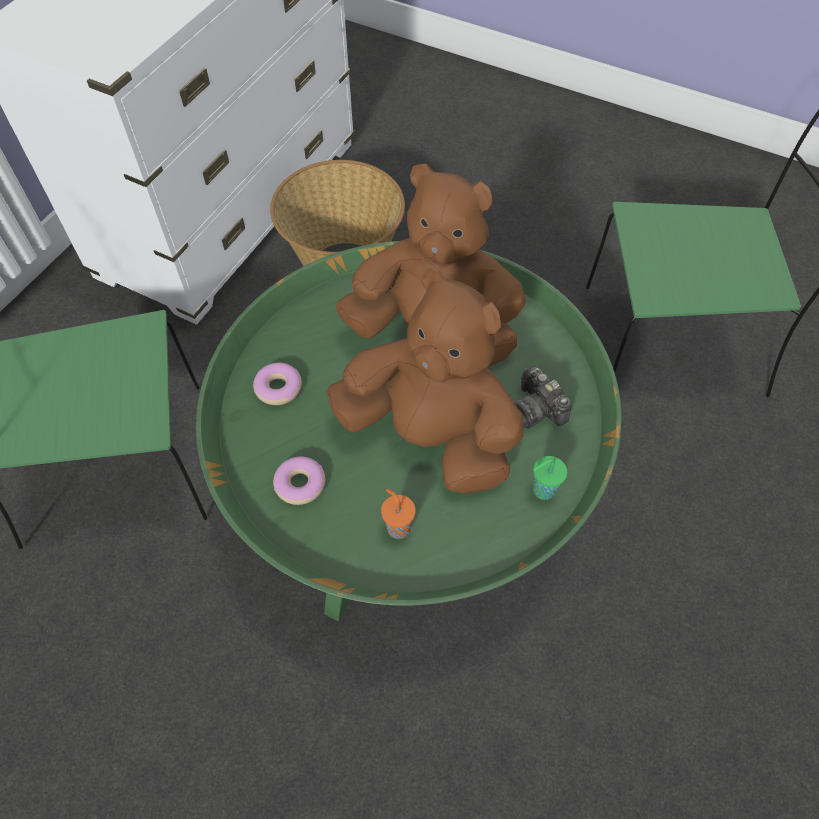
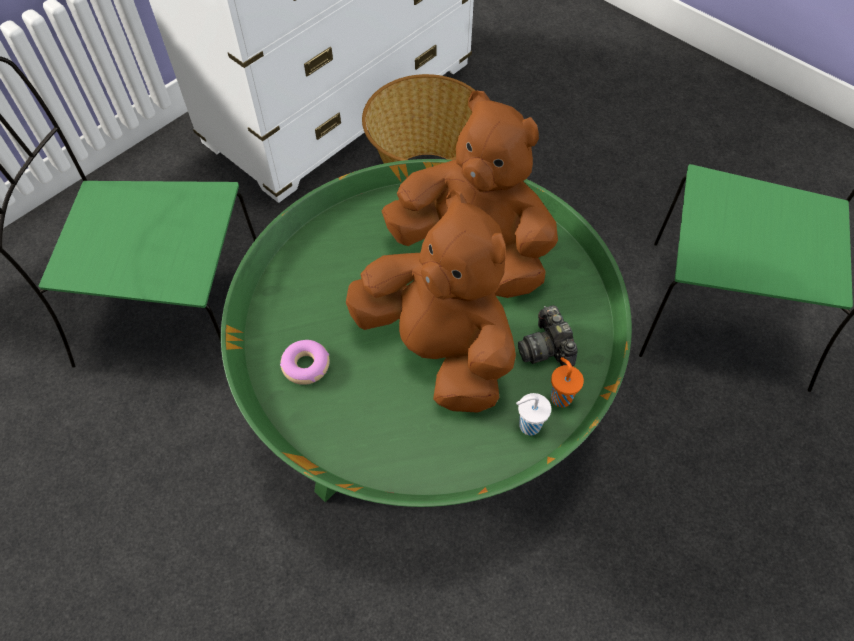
camera: 15 degrees right, 0 degrees up
donut [253,363,302,405] -> none
orange cup [381,489,416,539] -> orange cup moved to [551,357,584,407]
green cup [533,456,567,500] -> white cup [516,393,551,435]

